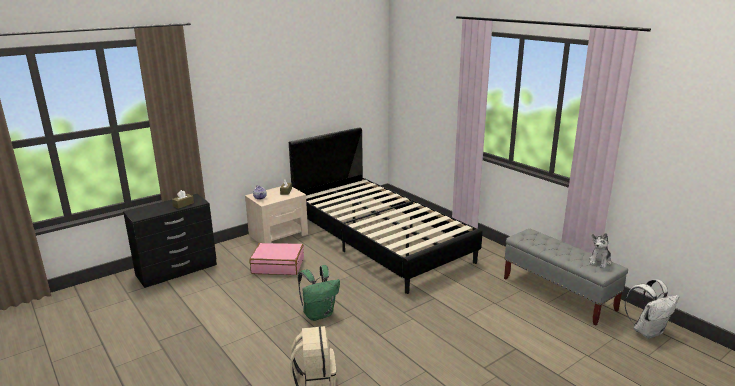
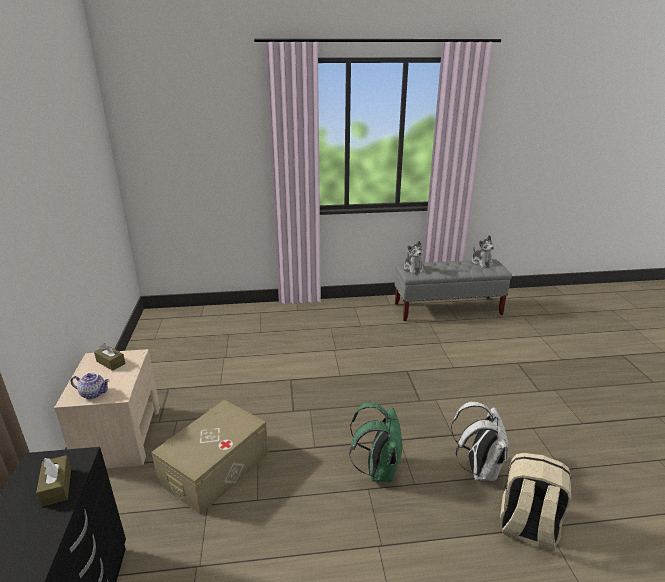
camera: 60 degrees left, 5 degrees up
pink suitcase [249,243,304,275] -> beige storage box [152,400,268,515]
black bed [289,127,483,294] -> none
white backpack [625,279,679,339] -> white backpack moved to [451,401,509,482]
none -> plush toy [404,241,425,274]

